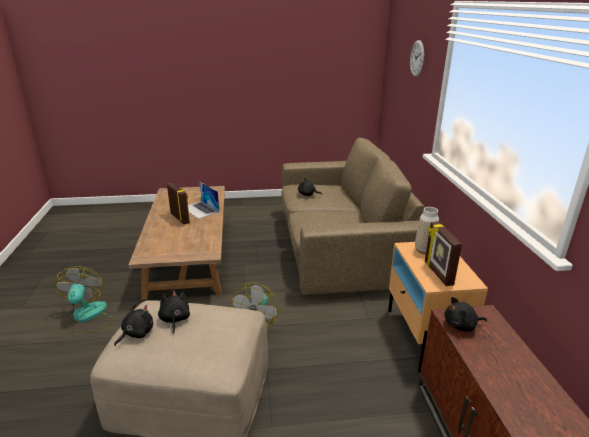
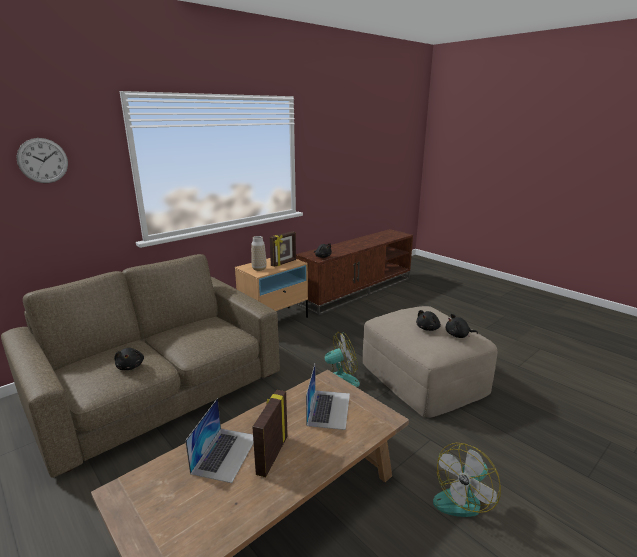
camera: 125 degrees left, 5 degrees down
none -> laptop [306,364,350,430]

